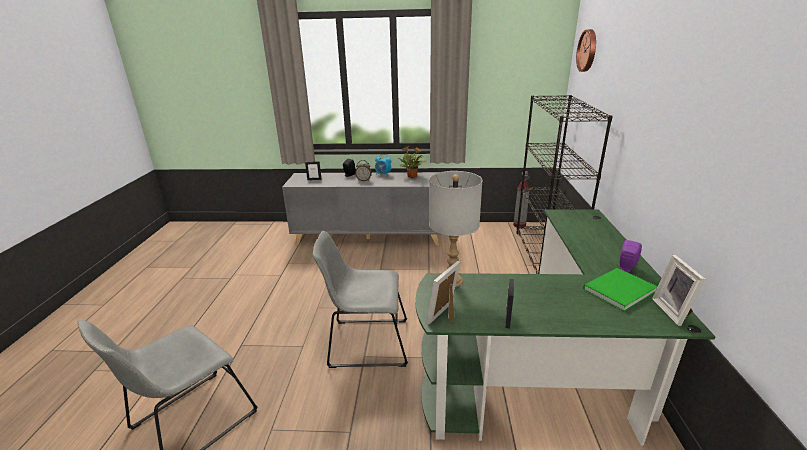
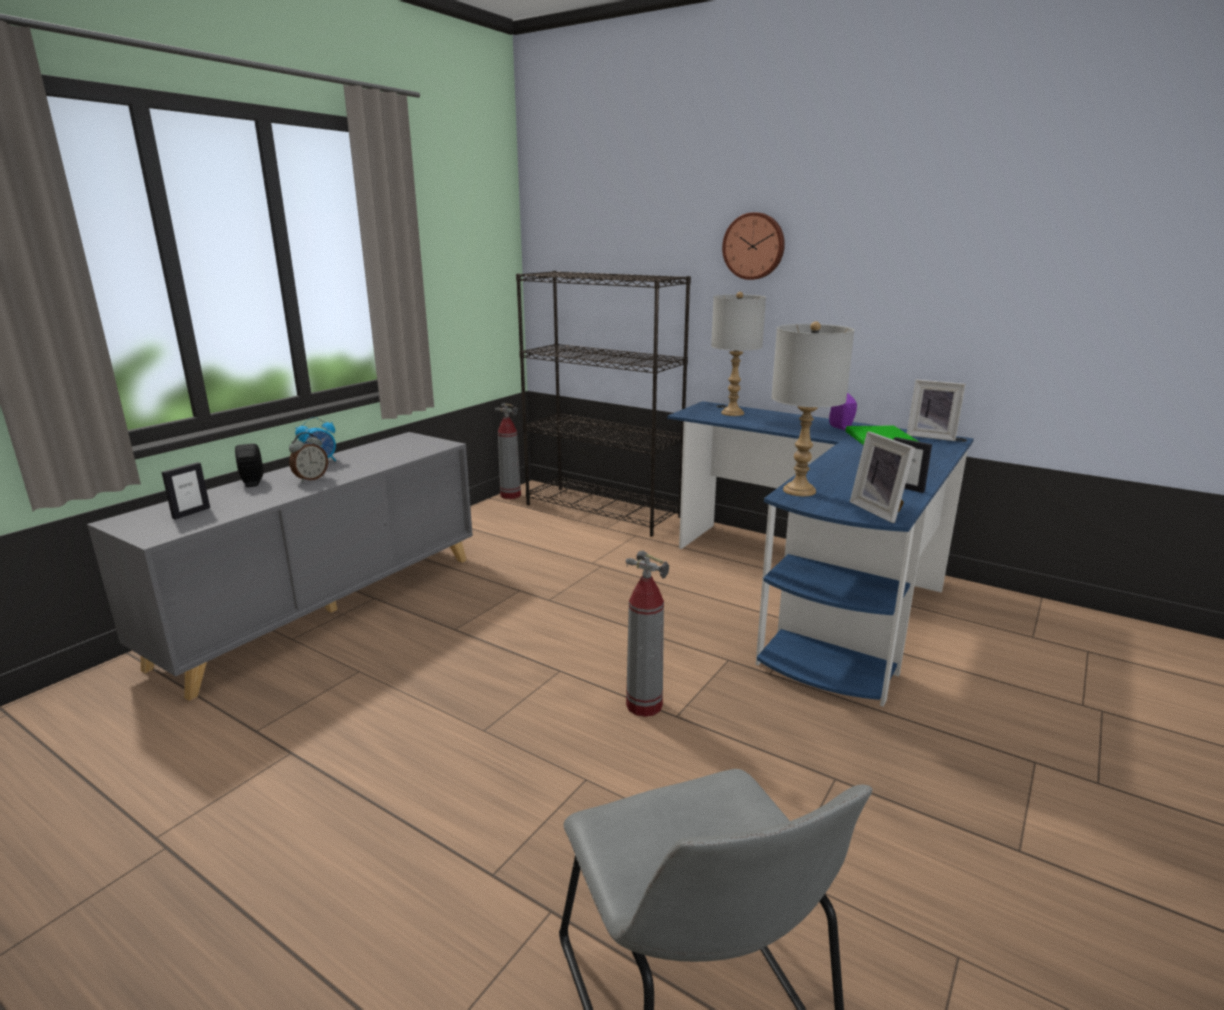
camera: 60 degrees left, 5 degrees down
grey chair [312,231,408,368] -> fire extinguisher [626,551,669,717]
potted plant [398,146,426,178] -> none
green desk [416,210,715,446] -> blue desk [667,401,974,707]
wall clock [576,29,596,72] -> wall clock moved to [722,212,785,280]
none -> grey table lamp [711,292,766,416]

